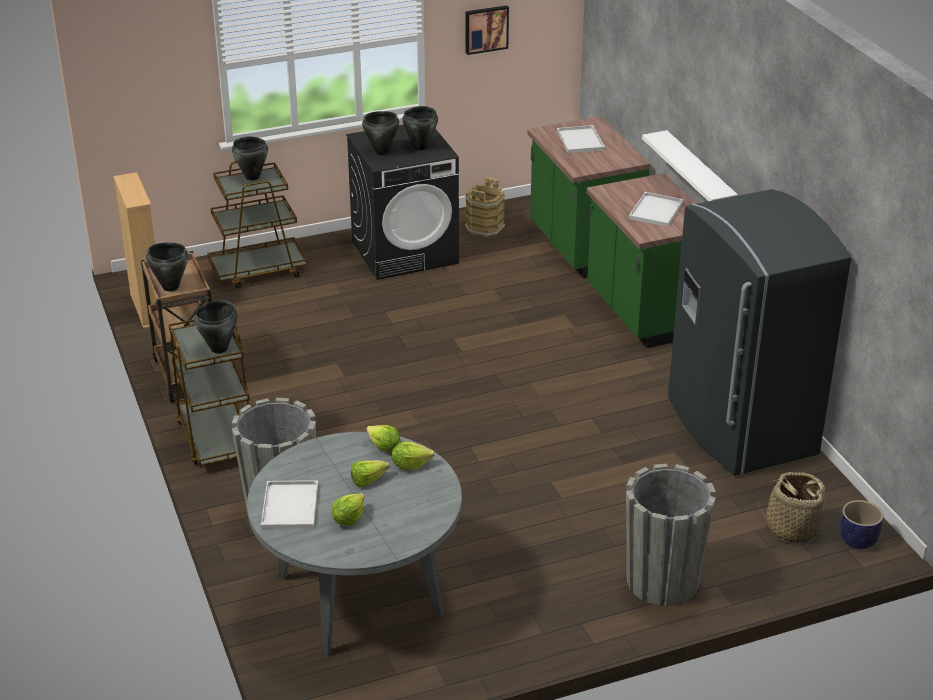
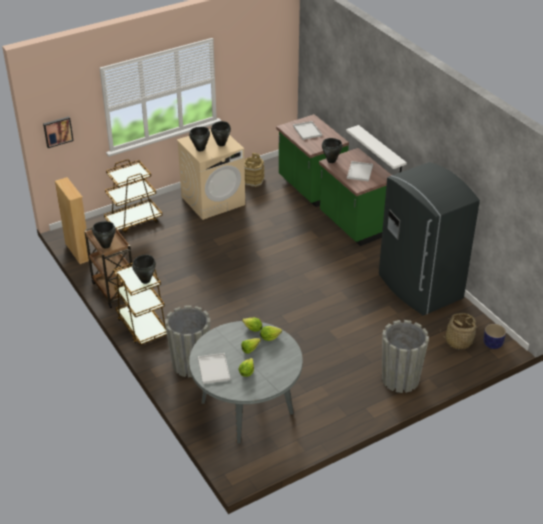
camera: 10 degrees left, 5 degrees up
black cooking pot [232,136,268,181] -> black cooking pot moved to [322,138,343,163]
black washing machine [346,125,459,280] -> beige washing machine [177,129,245,220]
picture [466,5,509,55] -> picture moved to [43,116,74,148]

